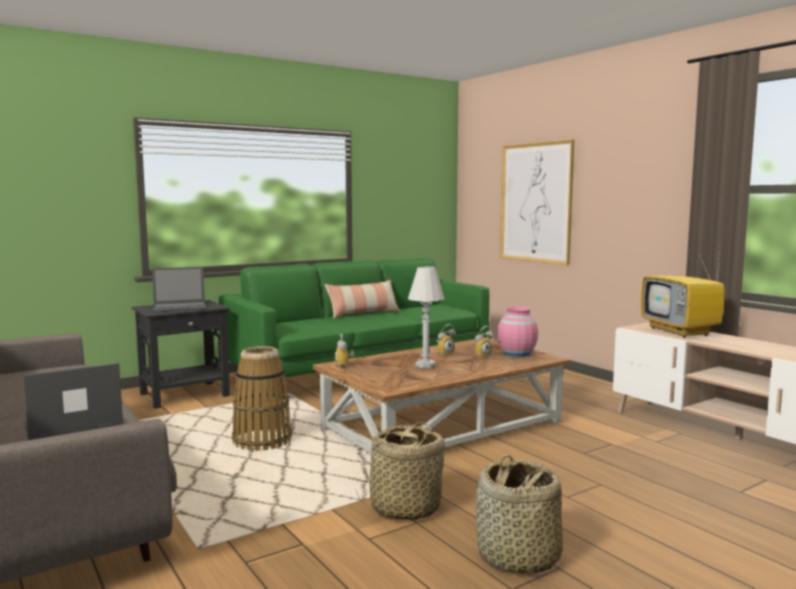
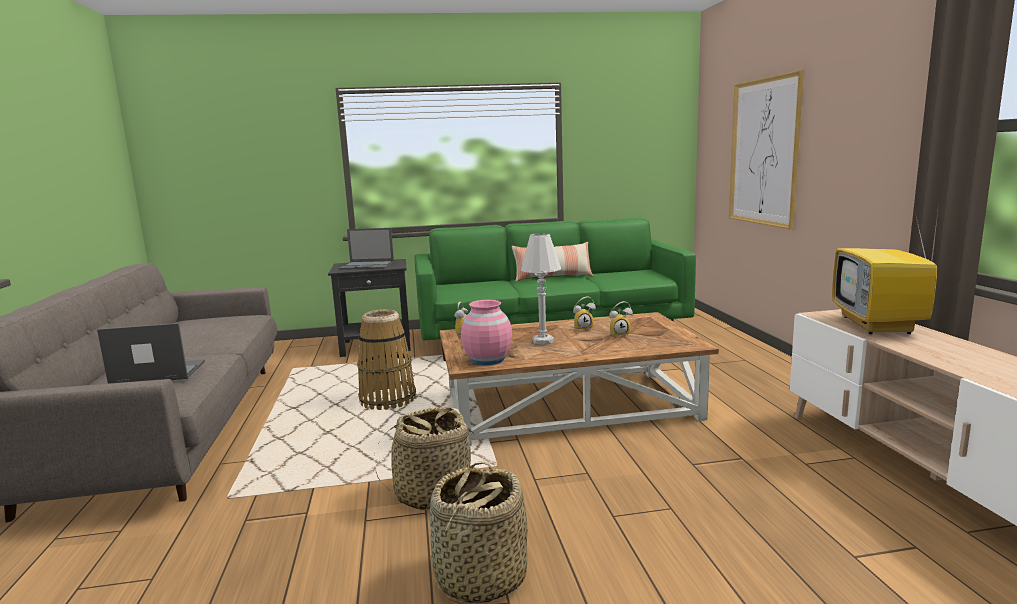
camera: 25 degrees right, 5 degrees up
pink vase [497,306,538,357] -> pink vase moved to [461,300,512,365]

